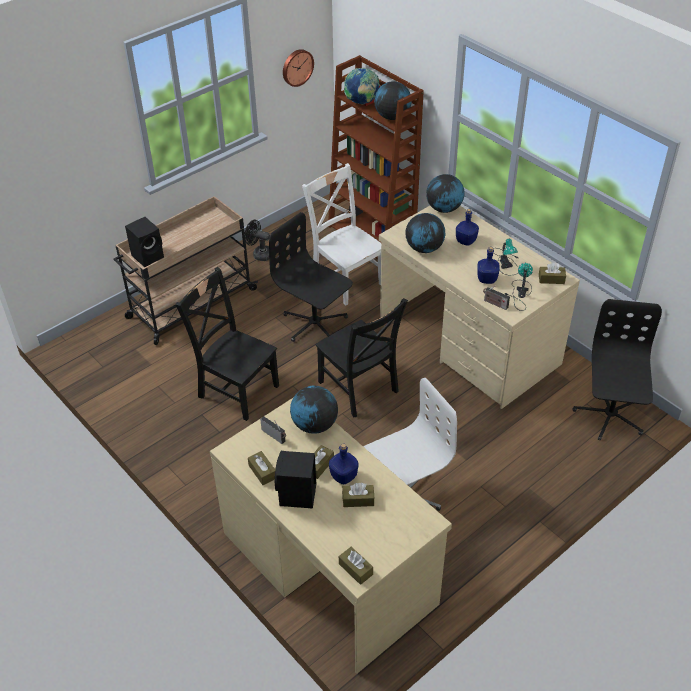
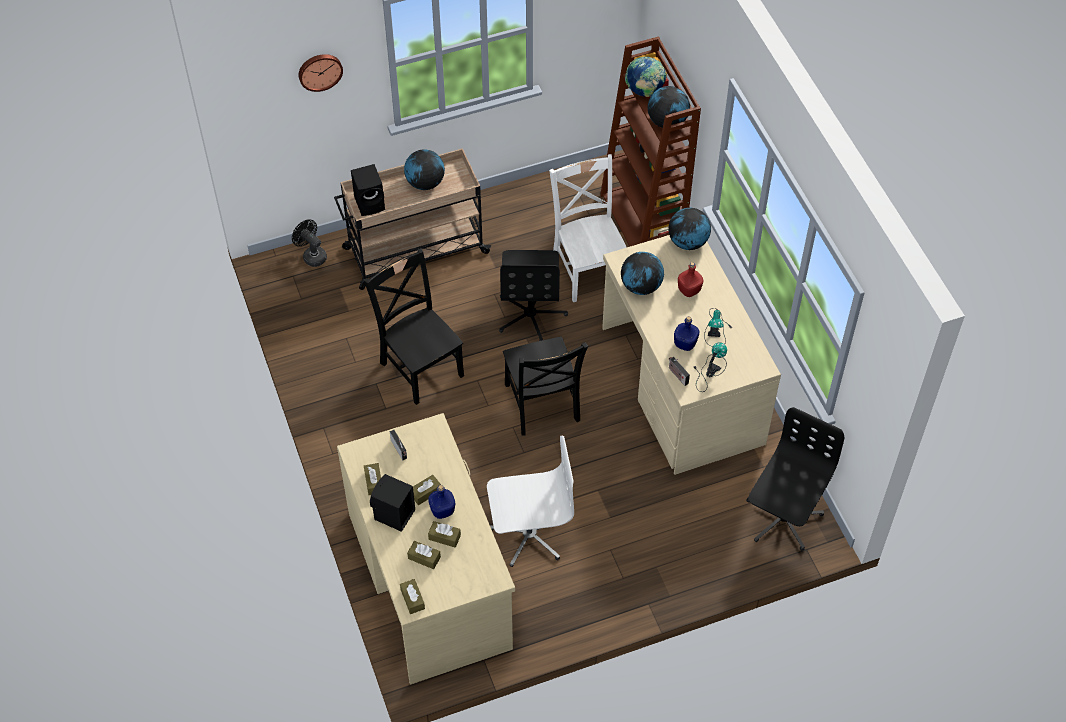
camera: 20 degrees right, 10 degrees up
black fan [245,220,270,261] -> black fan moved to [292,219,327,267]
black office chair [269,212,353,342] -> black office chair turned 150 degrees counterclockwise [499,250,568,341]
wall clock [283,49,314,87] -> wall clock moved to [298,54,343,92]
globe [290,386,338,434] -> globe moved to [404,149,445,190]
blue bottle [456,209,479,246] -> red bottle [678,262,703,297]
brown tissue box [539,262,566,284] -> brown tissue box moved to [407,541,441,569]

